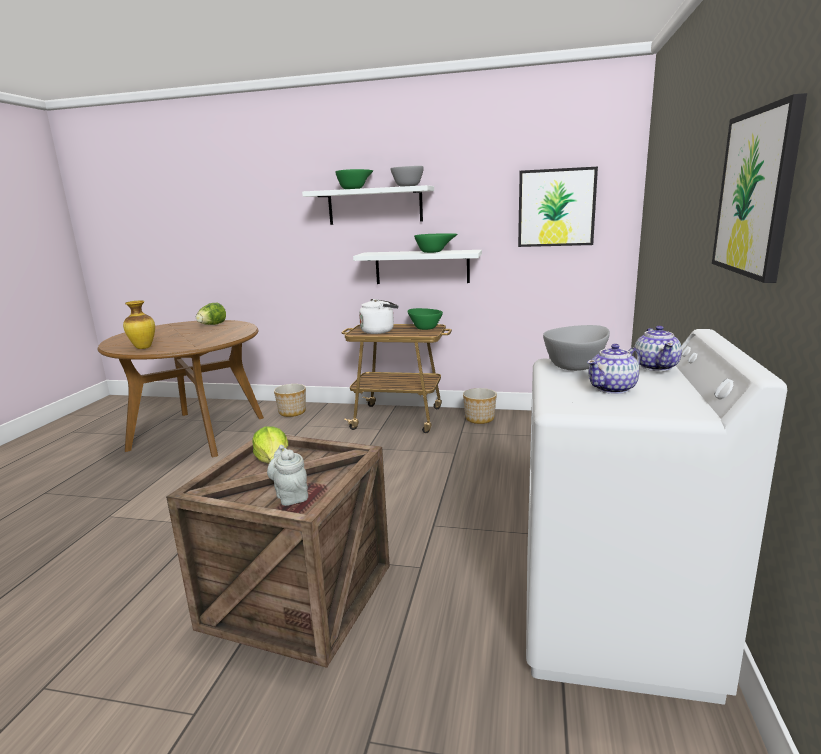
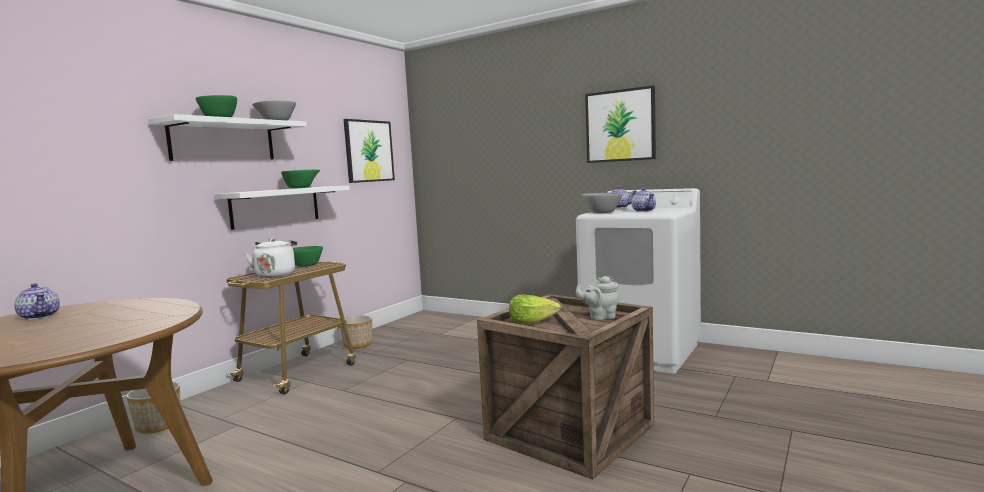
camera: 70 degrees left, 10 degrees down
vase [123,301,155,349] -> none
lettuce [196,303,226,325] -> teapot [14,283,60,320]

